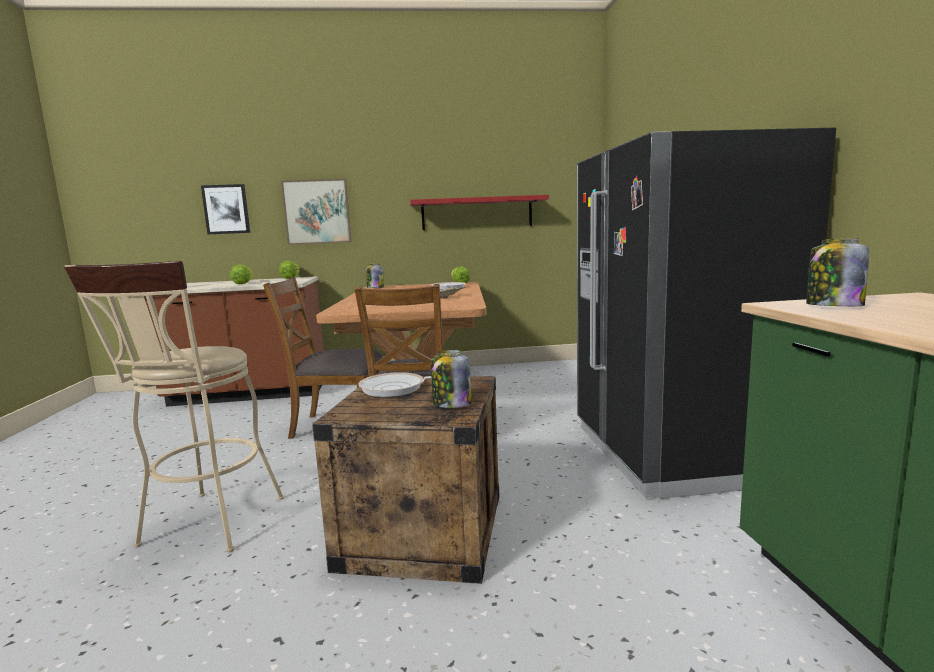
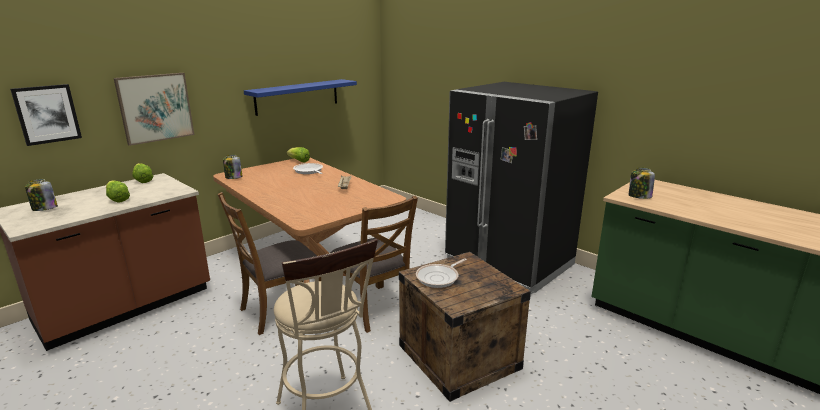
camera: 40 degrees left, 10 degrees up
red shelf [410,195,549,230] -> blue shelf [244,79,357,116]
jar [431,350,472,408] -> jar moved to [25,179,58,211]

